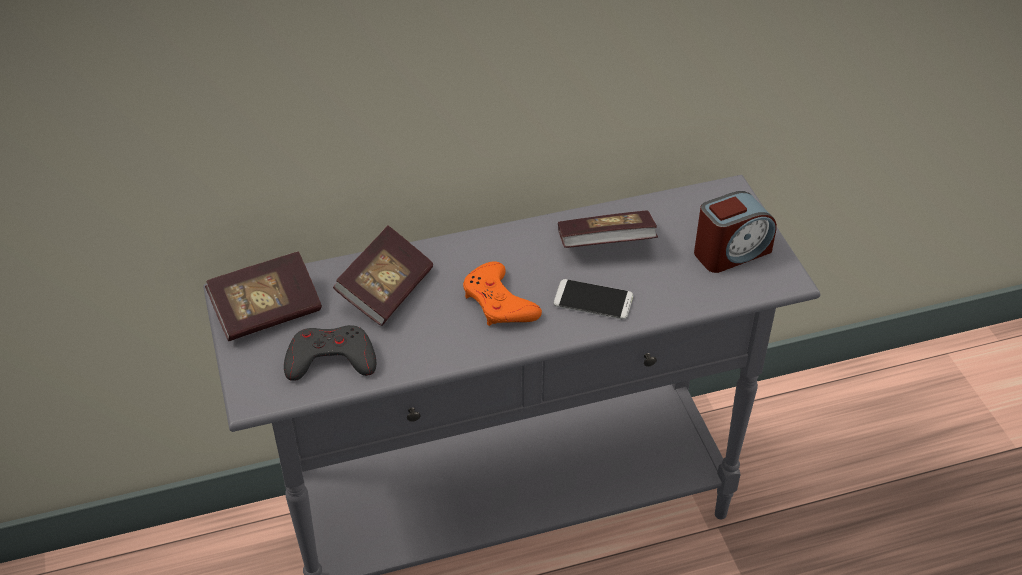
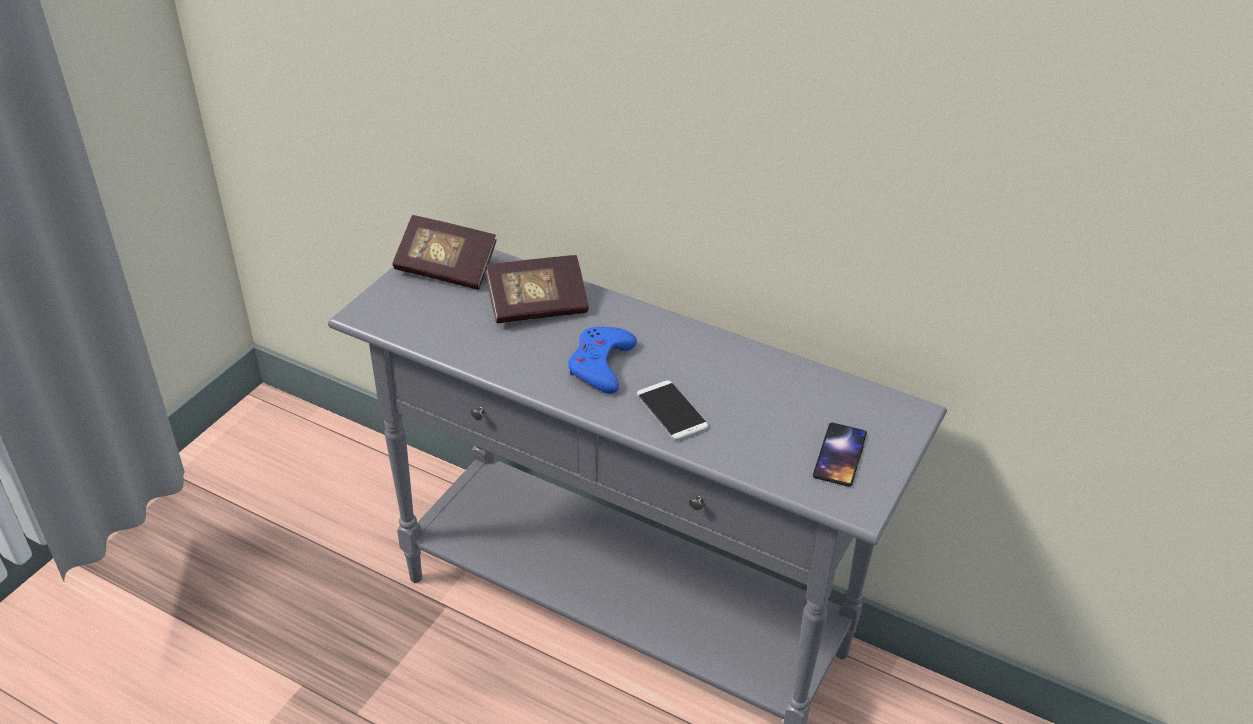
camera: 45 degrees right, 5 degrees down
grey game controller [284,325,376,381] -> none
orange game controller [463,261,542,326] -> blue game controller [568,327,637,394]
book [558,210,658,248] -> none
alarm clock [694,191,777,273] -> phone [813,423,867,487]

